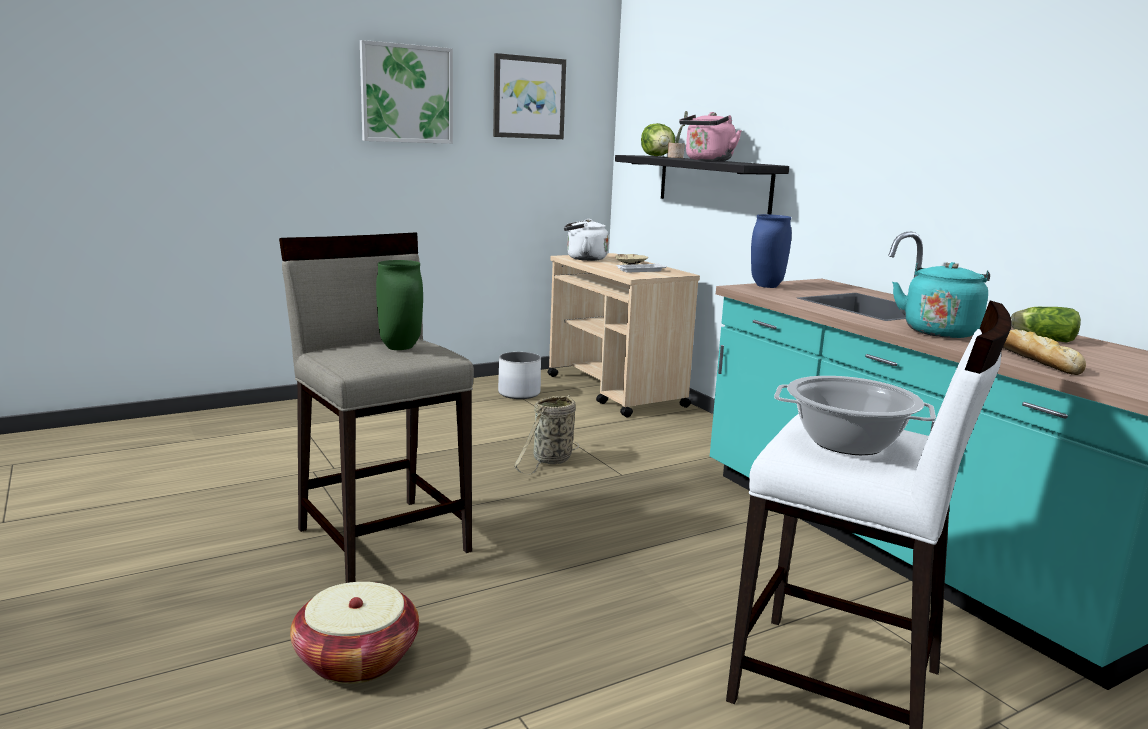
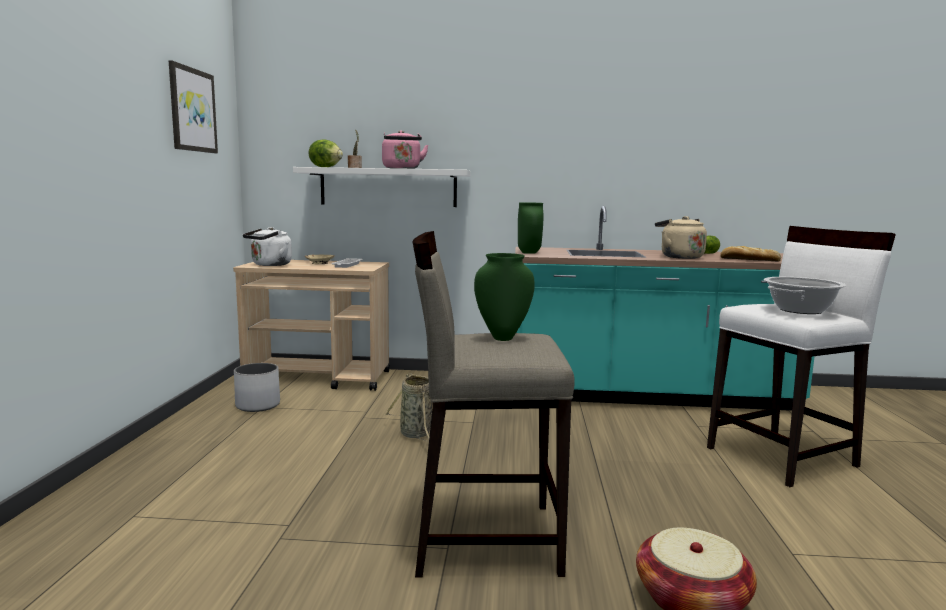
camera: 55 degrees left, 5 degrees down
picture [360,40,453,144] -> none
black shelf [615,155,789,214] -> white shelf [293,167,471,207]
blue vase [751,214,792,288] -> green vase [518,202,543,254]
turquoise kettle [892,262,990,338] -> beige kettle [655,216,707,259]

